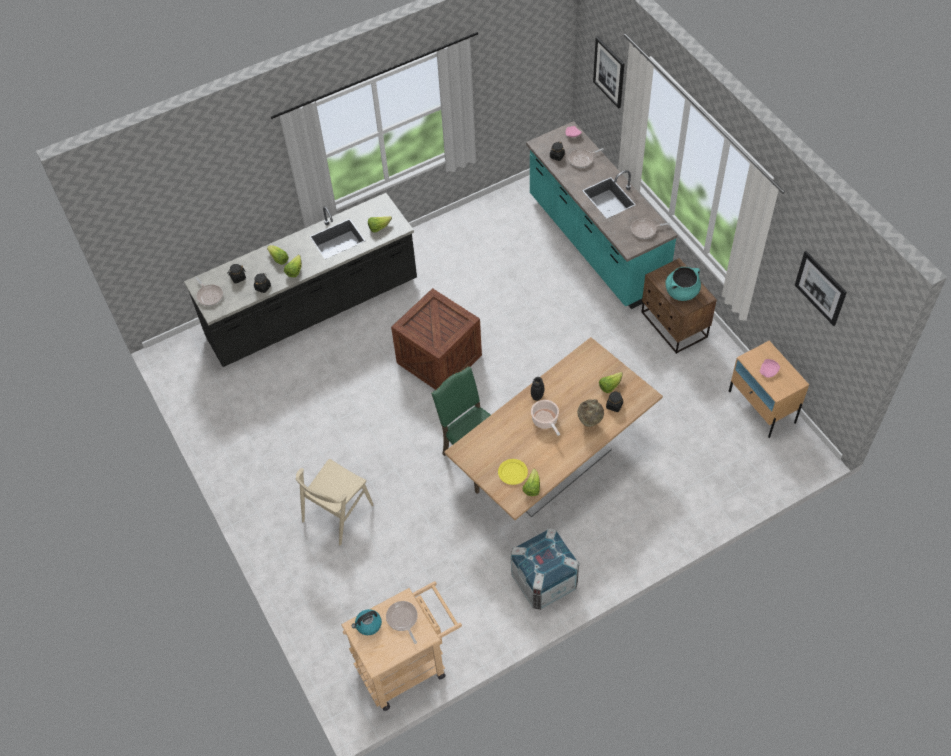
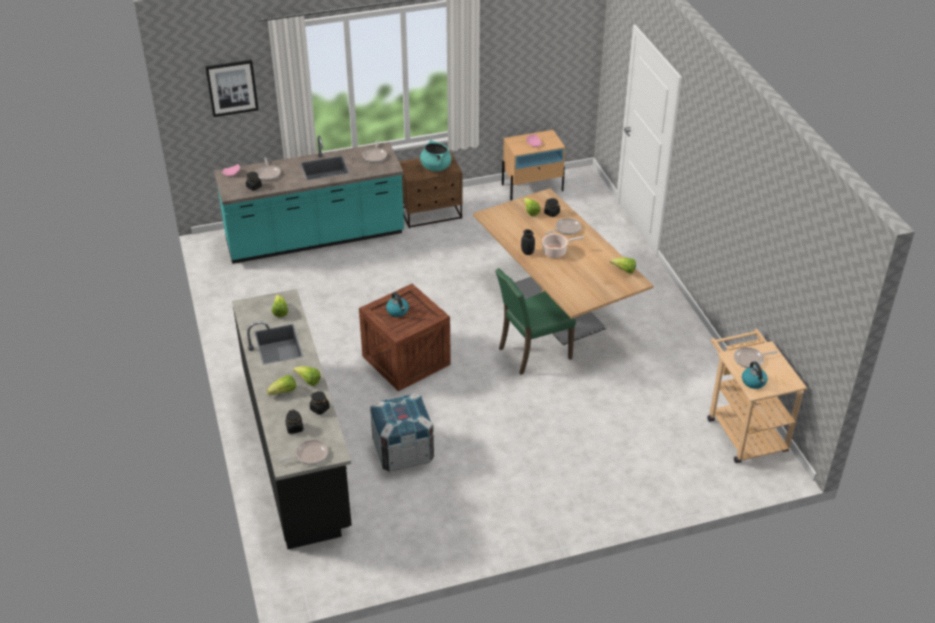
camera: 80 degrees left, 15 degrees down
beige chair [295,459,374,545] -> none
yellow plate [498,459,528,485] -> none
crate [511,528,579,610] -> crate moved to [370,393,434,472]
beige vase [577,399,604,427] -> frying pan [546,218,581,235]
picture [795,251,847,326] -> none
none -> kettle [386,292,409,317]

